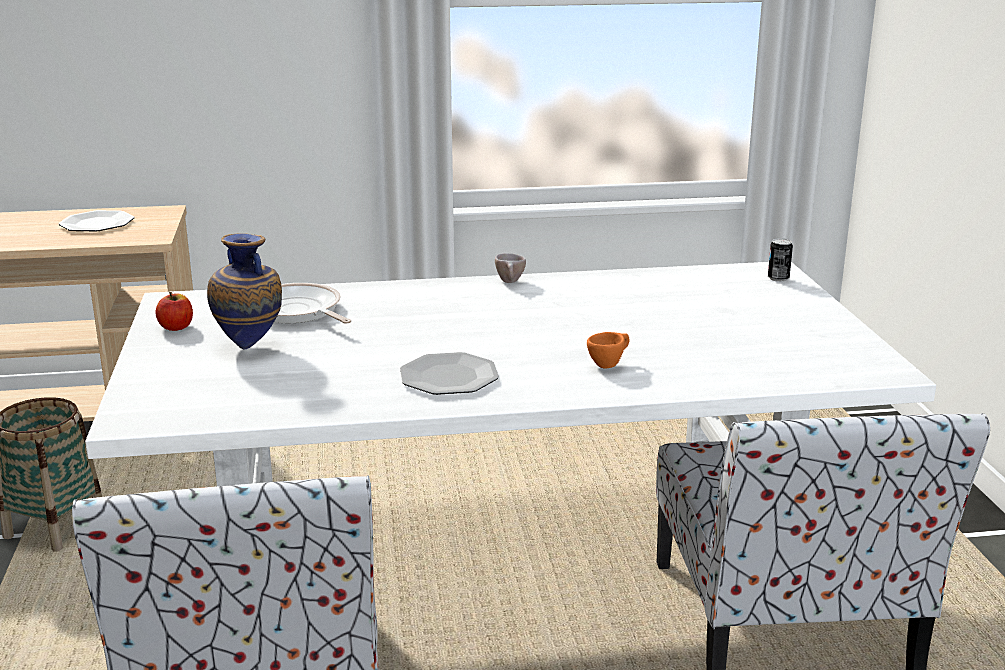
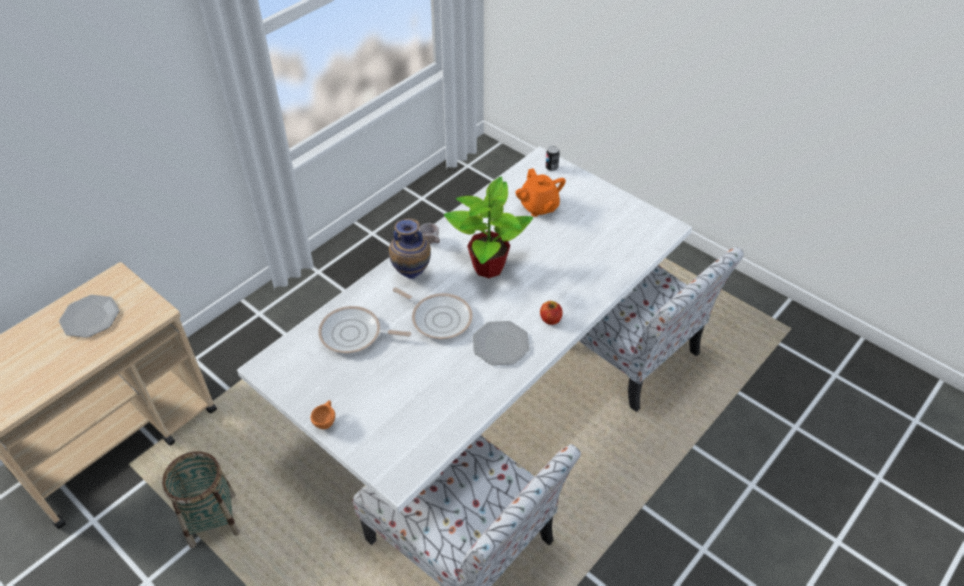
camera: 40 degrees left, 25 degrees up
apple [156,292,193,331] -> apple moved to [540,301,562,325]
vase [207,233,282,350] -> vase moved to [389,219,431,279]
orange cup [587,332,630,368] -> orange cup moved to [311,400,335,429]
none -> frying pan [393,287,473,340]
none -> potted plant [444,177,533,278]
none -> orange teapot [516,168,566,217]

